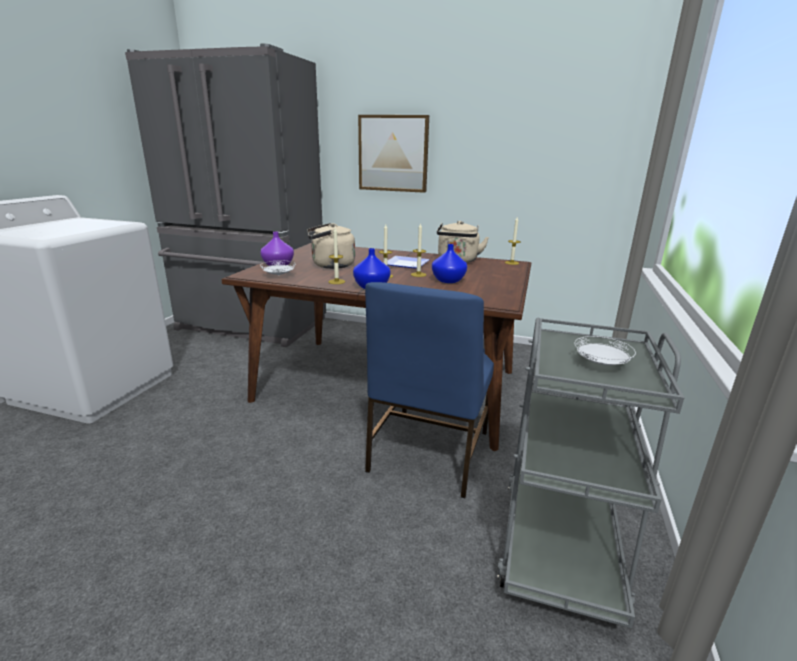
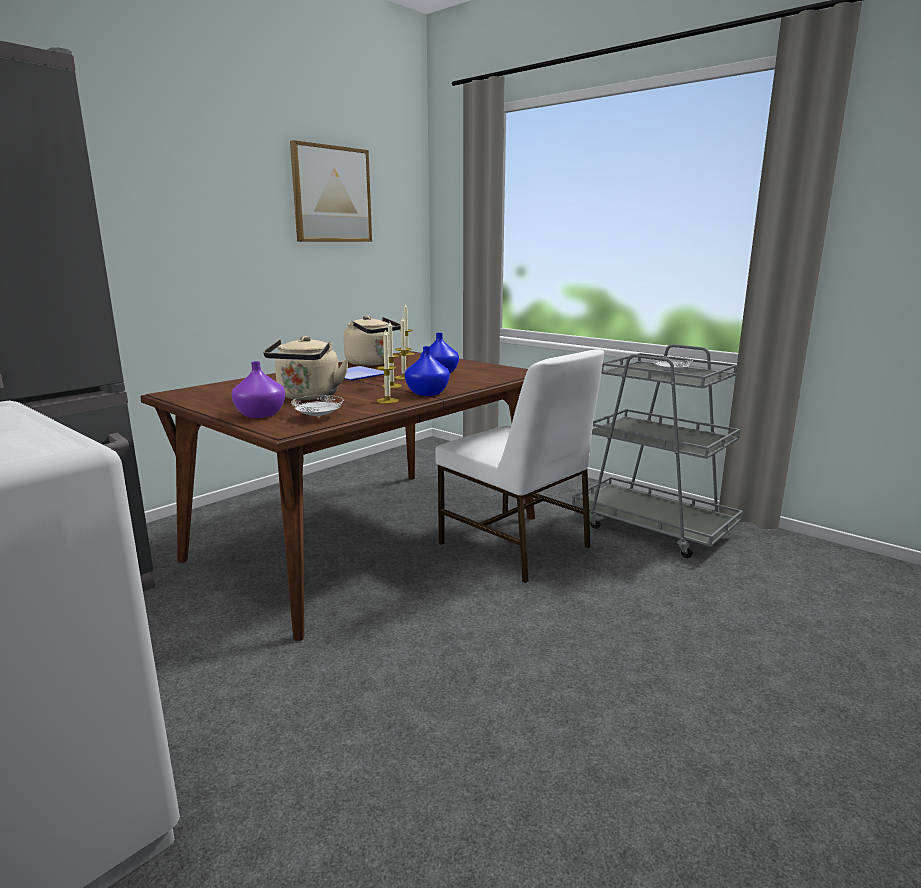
camera: 65 degrees left, 5 degrees down
picture [358,115,429,193] -> picture moved to [290,140,372,242]
blue chair [365,282,494,498] -> white chair [435,350,604,583]

